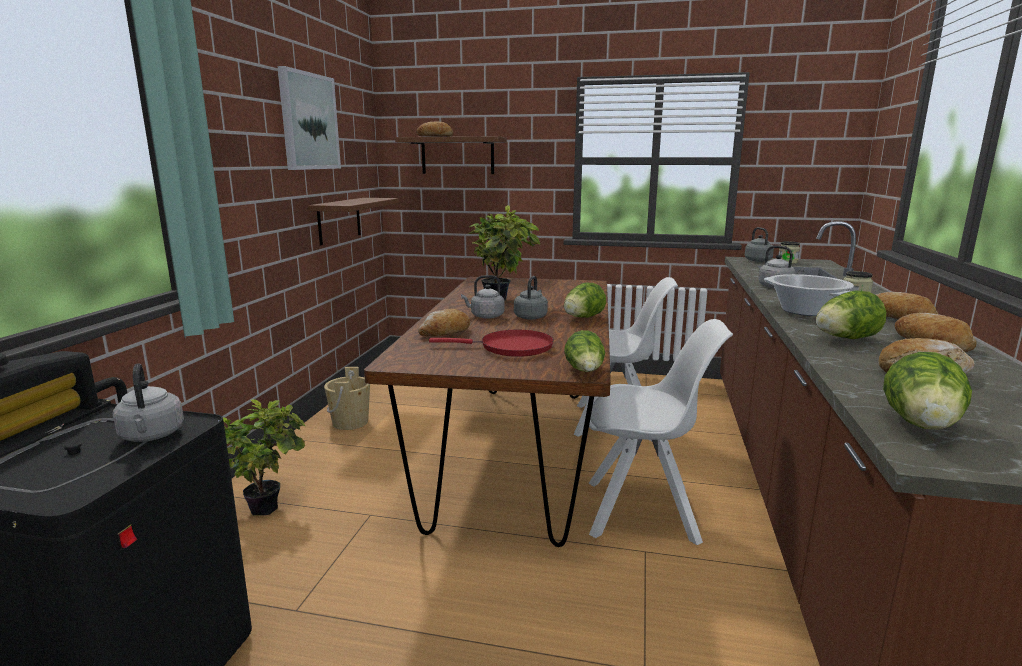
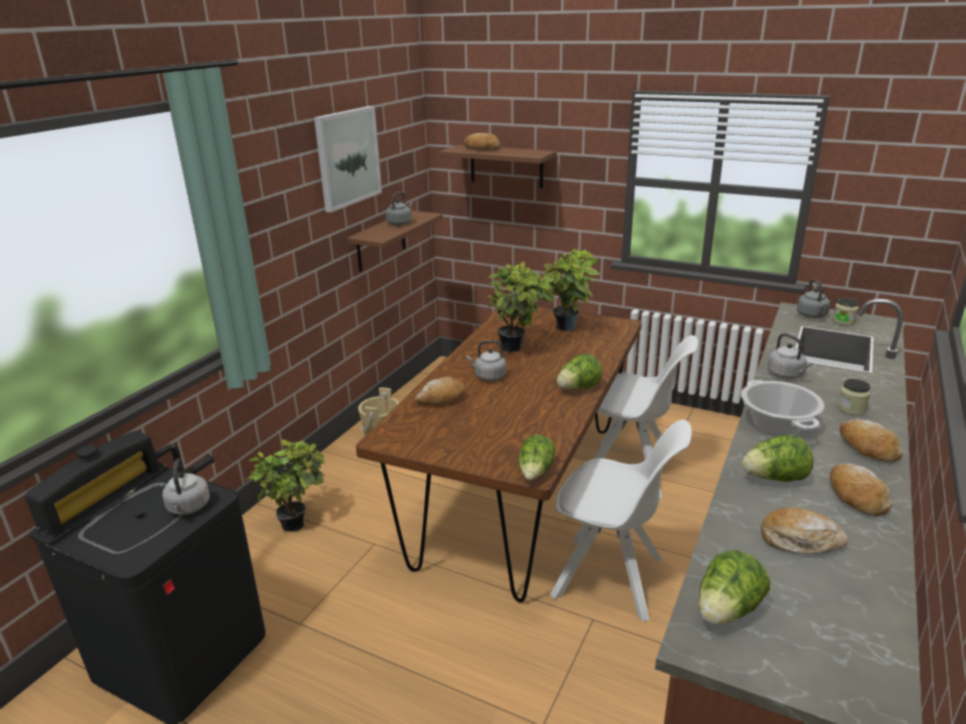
camera: 15 degrees right, 10 degrees up
red frying pan [429,330,554,357] -> none
grey kettle [514,276,548,320] -> grey kettle moved to [386,192,413,225]
none -> potted plant [544,248,600,331]

